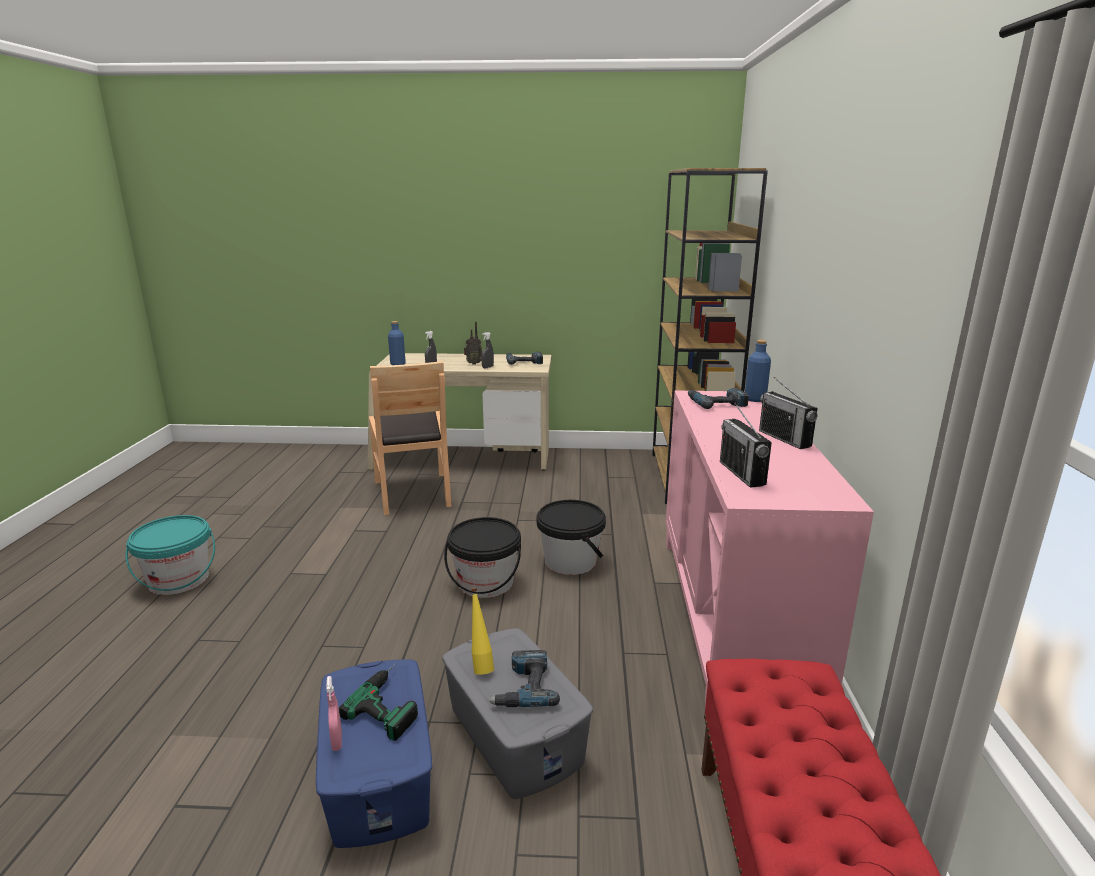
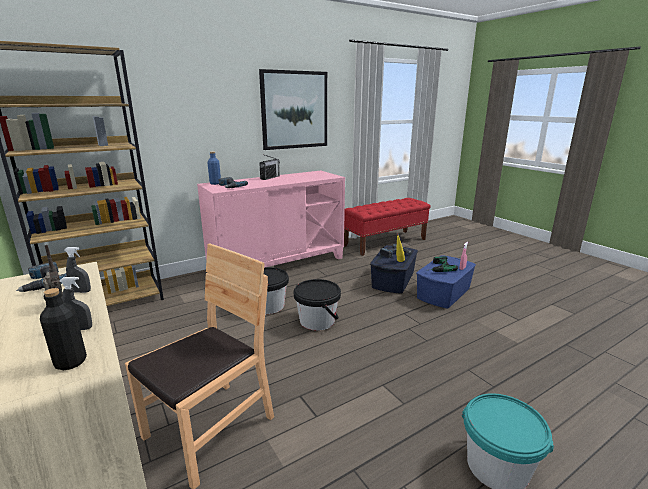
camera: 125 degrees left, 0 degrees up
blue bottle [388,321,406,365] -> black bottle [40,288,87,370]
grey storage box [442,628,593,799] -> blue storage box [370,245,418,293]
radio [720,403,772,488] -> none
none -> picture [259,69,327,150]

